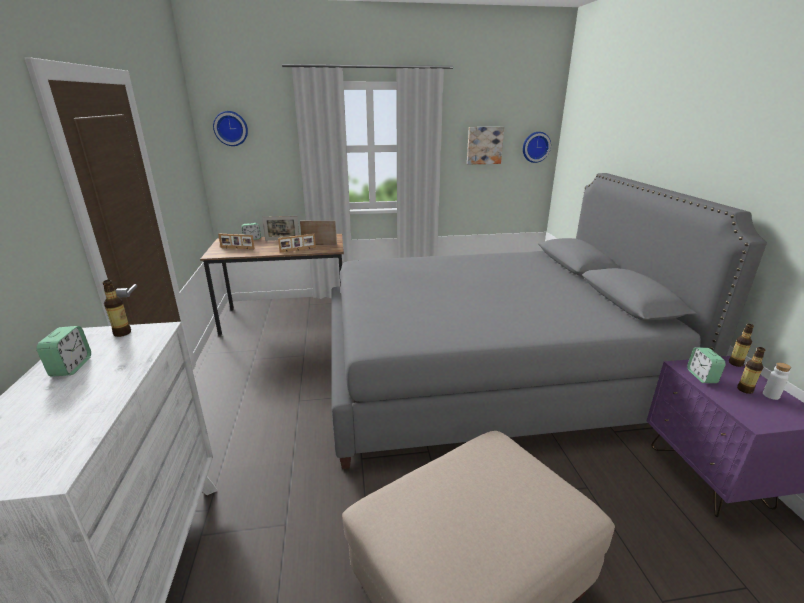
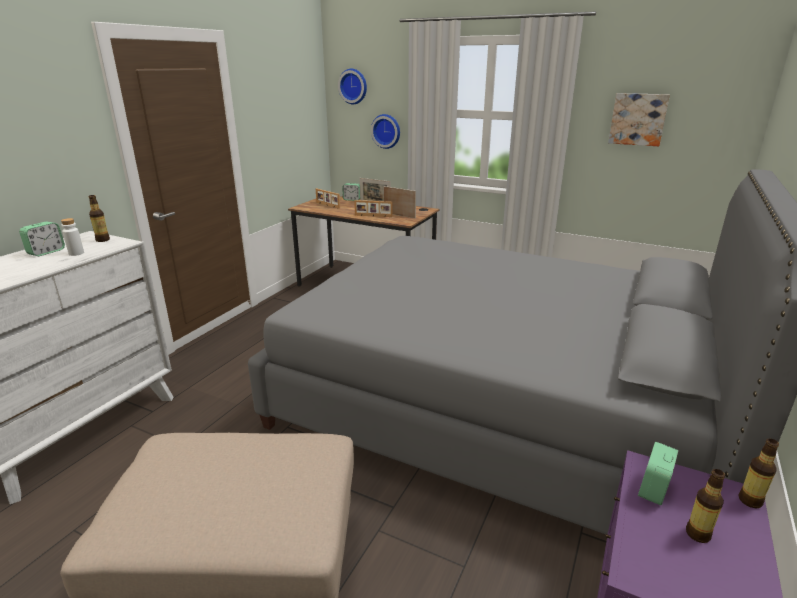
camera: 35 degrees right, 0 degrees up
wall clock [523,132,551,163] -> wall clock moved to [371,114,400,149]
white bottle [763,363,791,400] -> white bottle moved to [61,218,84,256]

